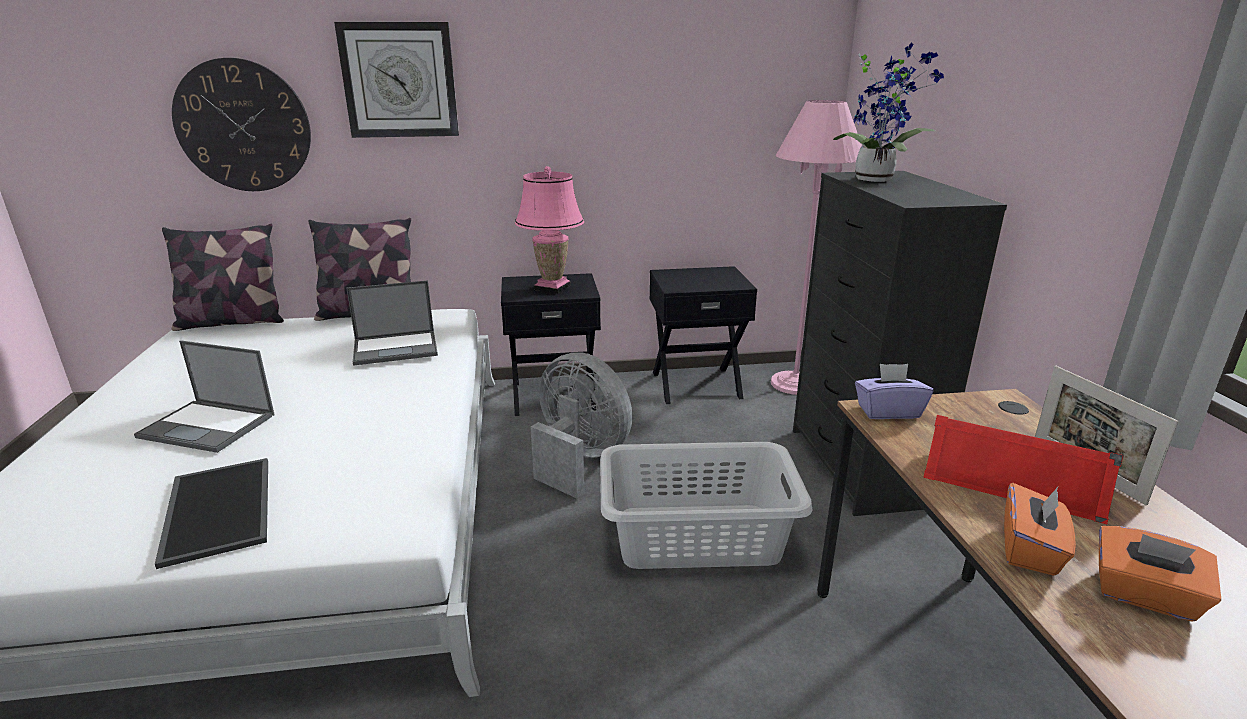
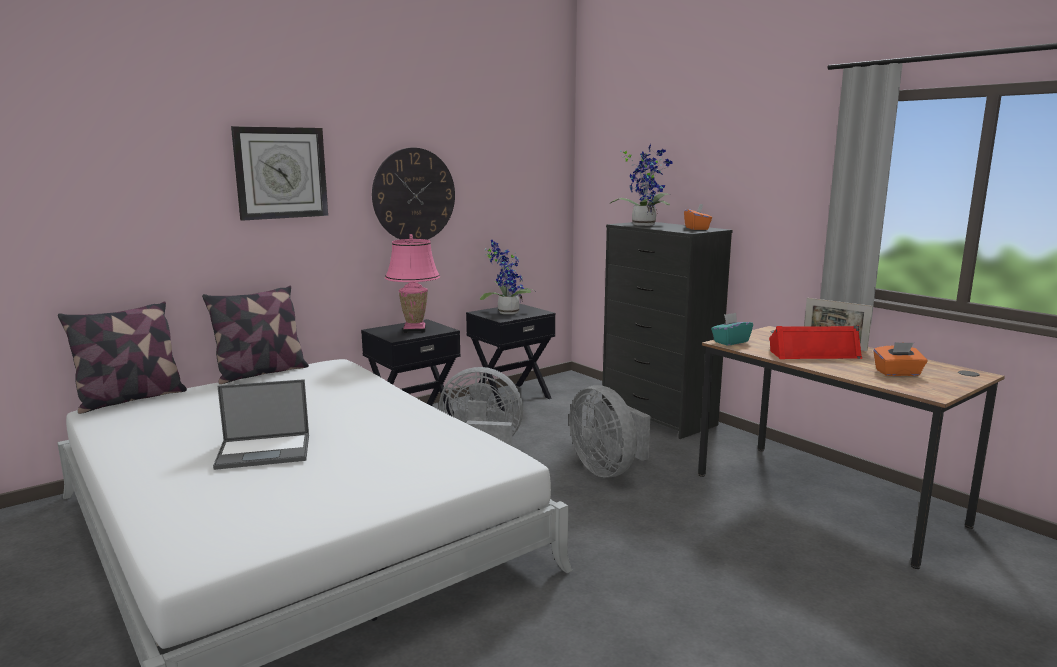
camera: 30 degrees left, 10 degrees down
tray [155,458,268,569] -> none
wall clock [172,58,311,191] -> wall clock moved to [372,148,455,240]
laptop [346,280,438,366] -> none
grey laundry basket [600,442,813,569] -> grey fan [569,385,650,478]
pink floor lamp [771,100,862,395] -> none
purple tissue box [855,364,933,419] -> turquoise tissue box [711,313,753,346]
orange tissue box [1004,483,1076,576] -> orange tissue box moved to [684,204,712,230]
none -> potted plant [480,239,535,314]

